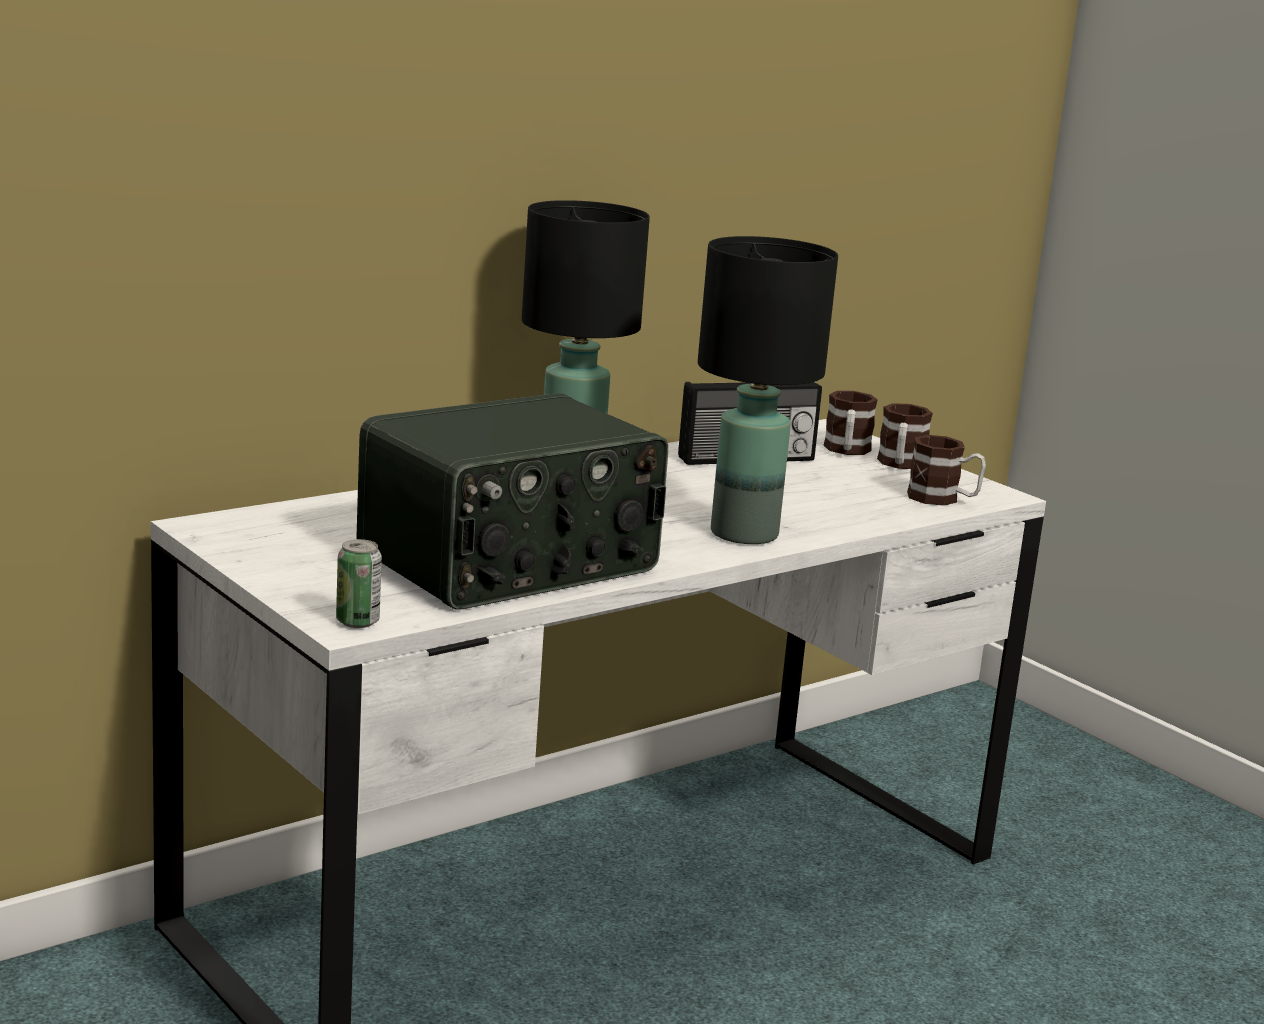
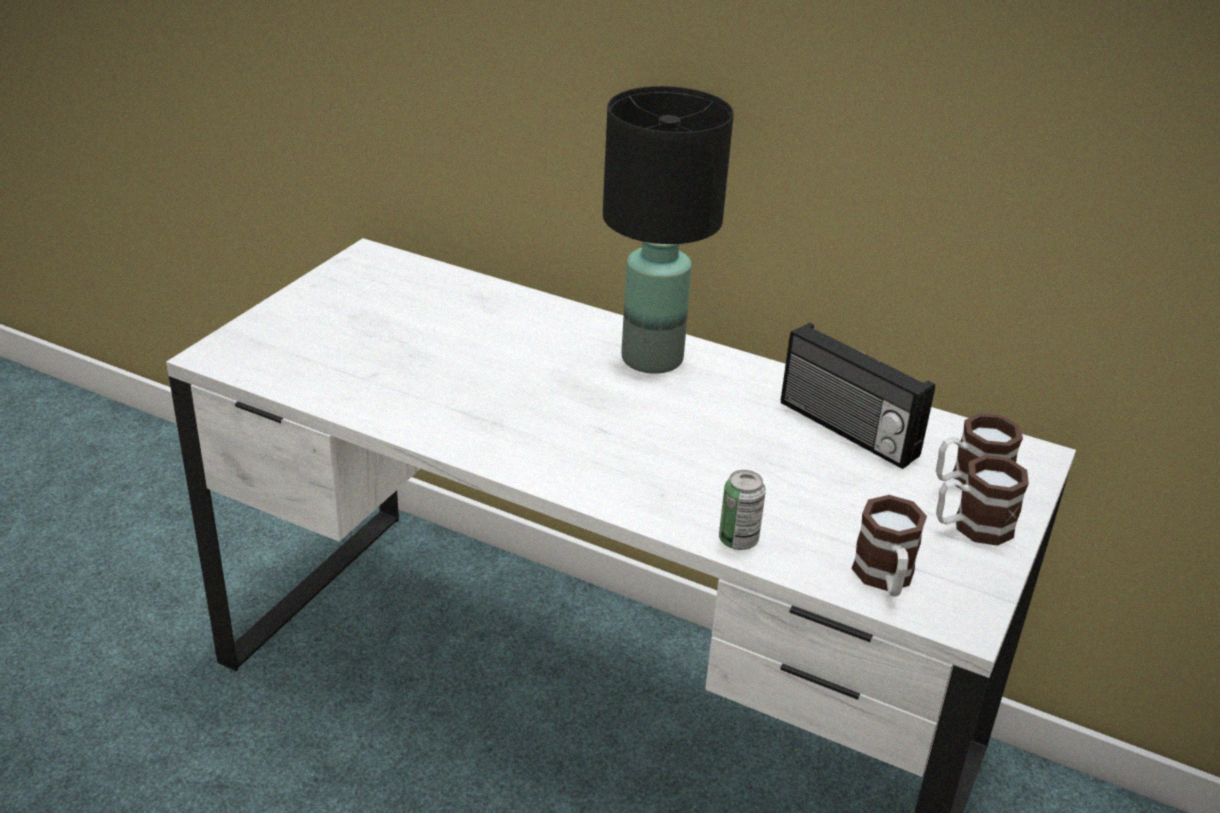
camera: 65 degrees right, 15 degrees up
can [336,539,382,628] -> can moved to [719,470,766,550]
radio [356,393,668,610] -> none
black table lamp [698,236,838,544] -> none

